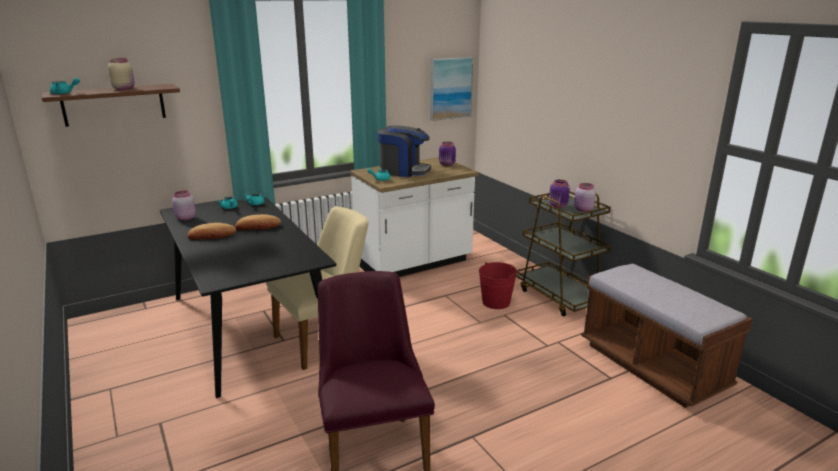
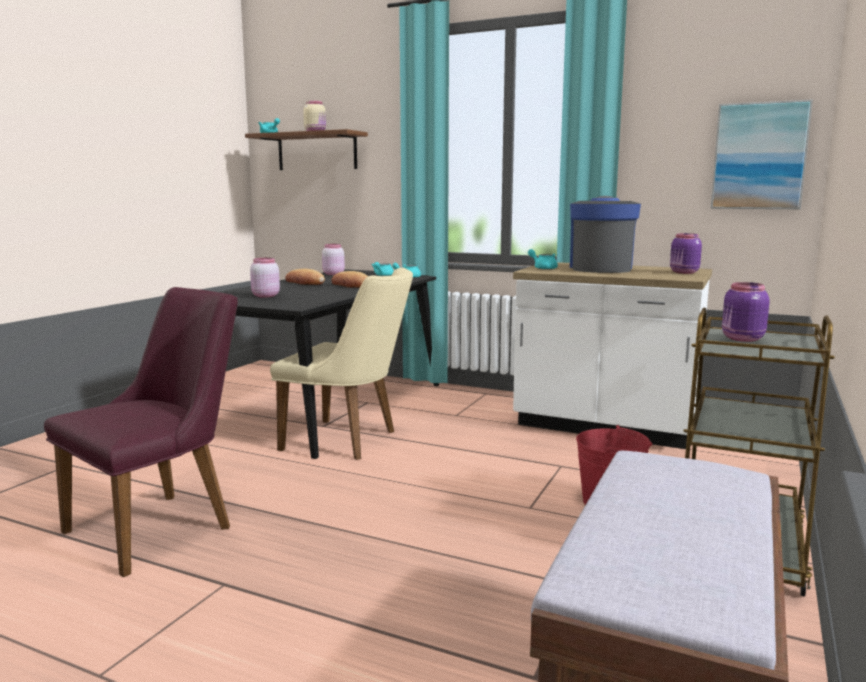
camera: 55 degrees right, 10 degrees down
coffee machine [377,125,431,177] -> coffee machine turned 150 degrees counterclockwise [570,196,641,273]
pink jar [574,183,596,212] -> pink jar moved to [250,258,280,298]

